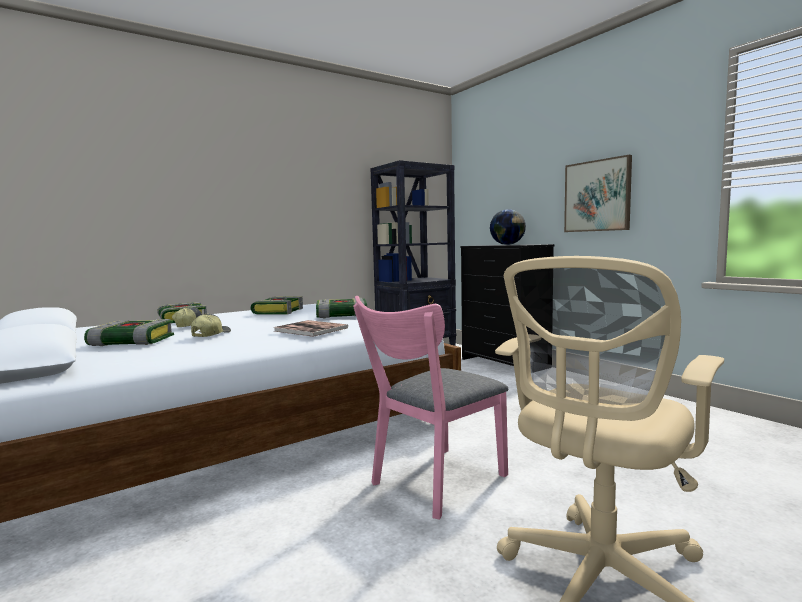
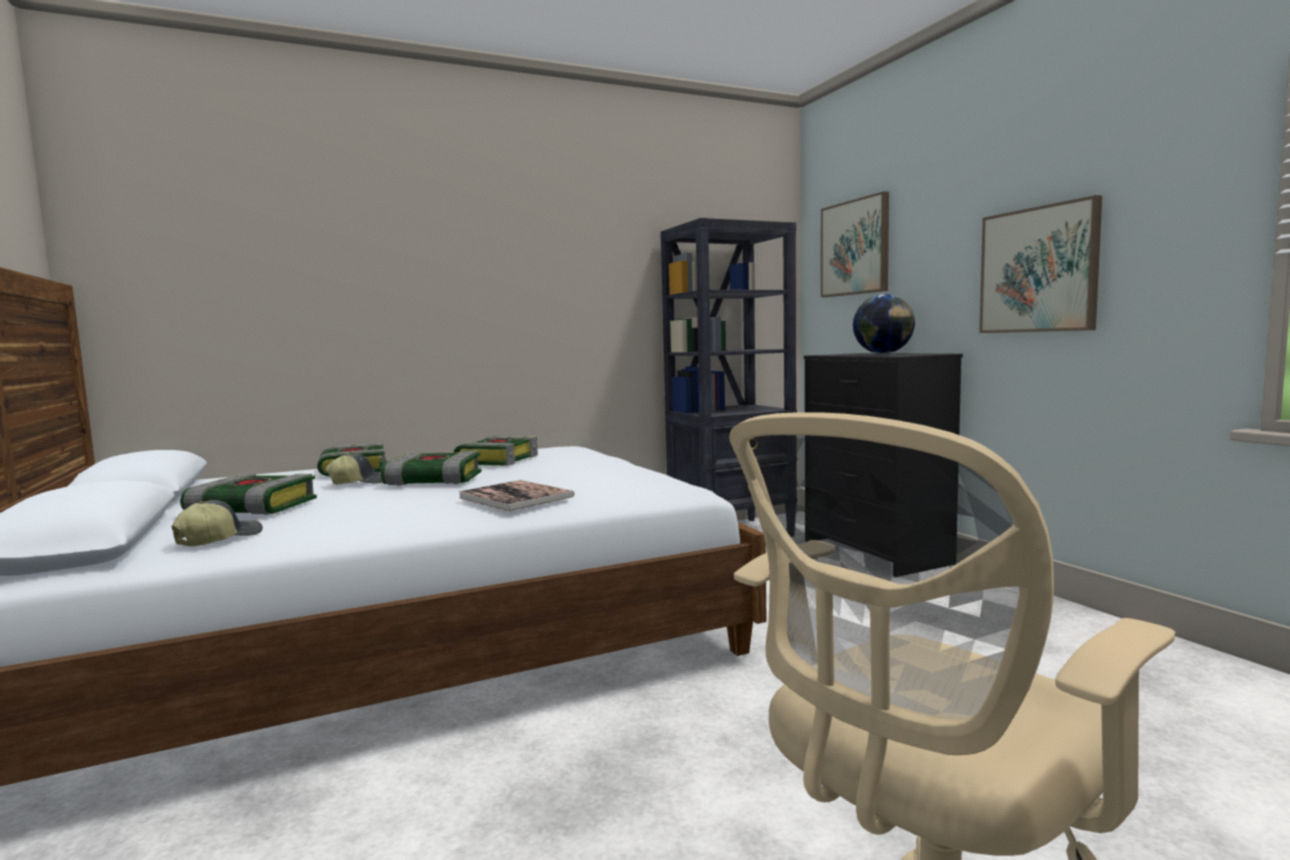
camera: 10 degrees right, 0 degrees up
cap [191,314,231,337] -> cap moved to [172,500,263,546]
book [316,298,367,318] -> book moved to [381,451,482,486]
pink chair [353,296,508,520] -> none
none -> picture [821,191,889,297]

